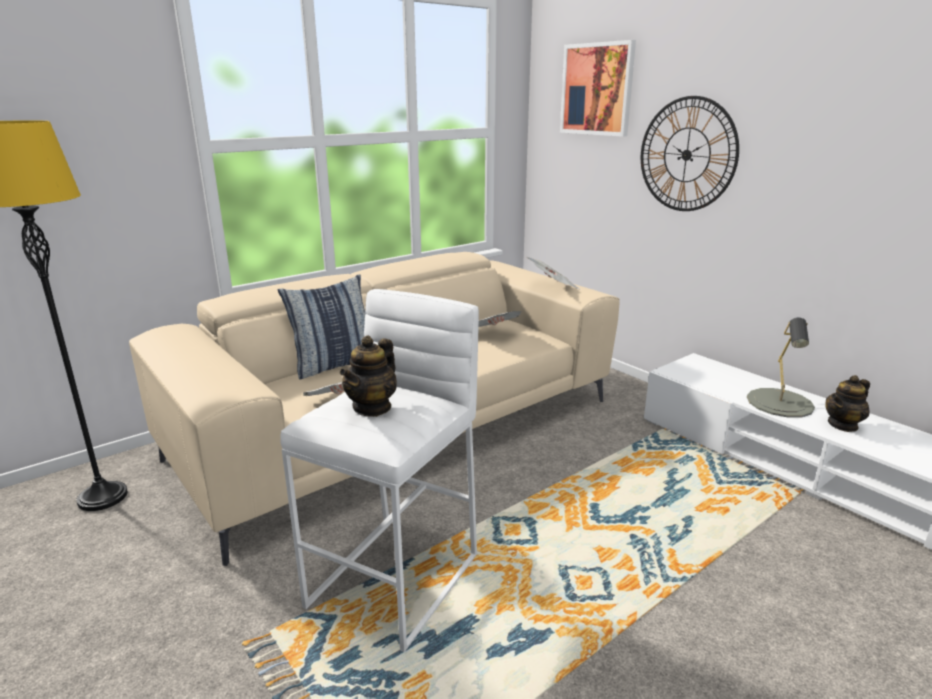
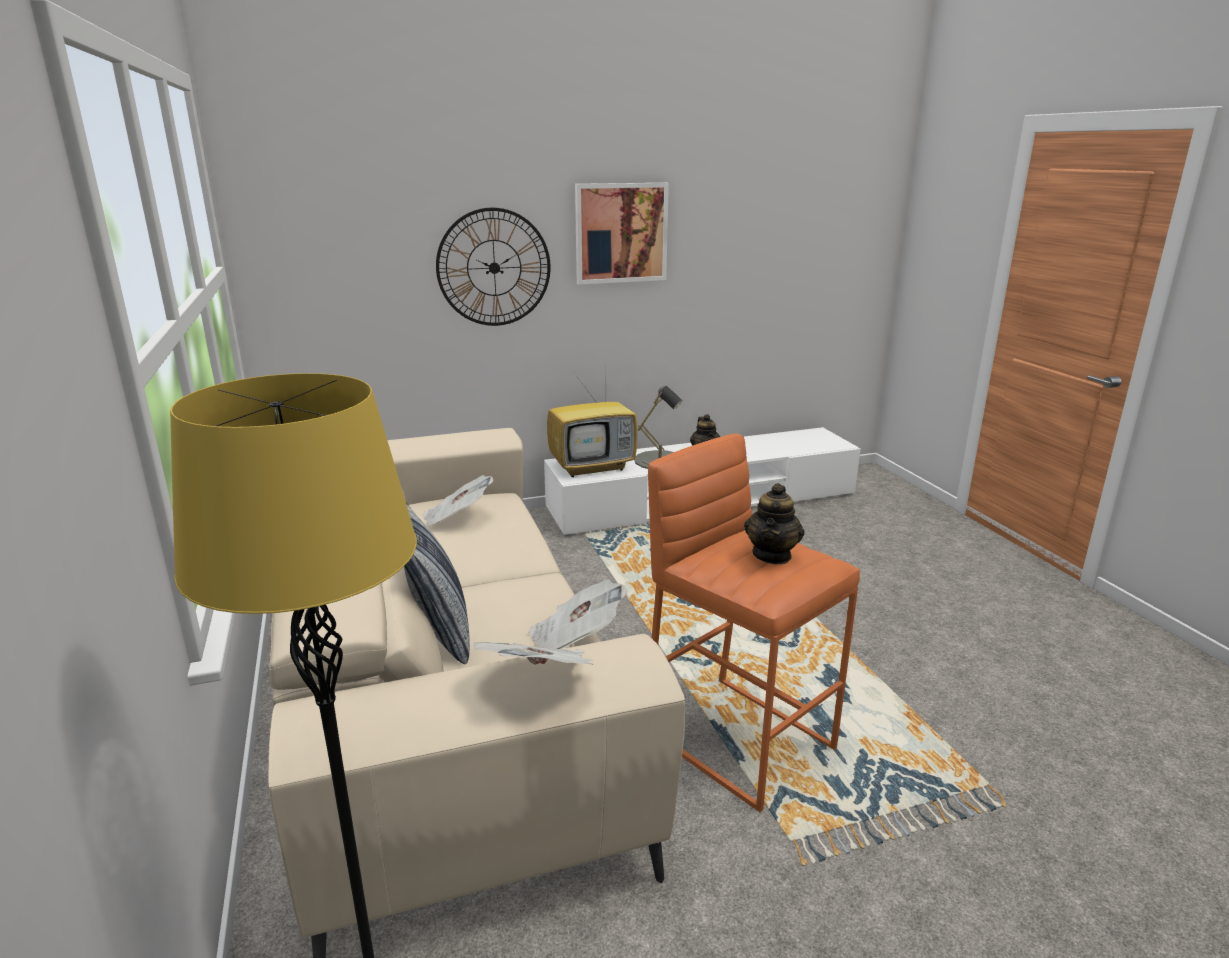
camera: 70 degrees left, 0 degrees up
white stool [280,289,479,652] -> orange stool [648,433,860,812]
teapot [340,335,397,417] -> teapot turned 60 degrees clockwise [744,483,804,564]
newspaper [524,256,582,290] -> newspaper moved to [473,642,594,665]
picture [560,40,636,137] -> picture moved to [575,183,669,285]
none -> television [547,370,637,477]

